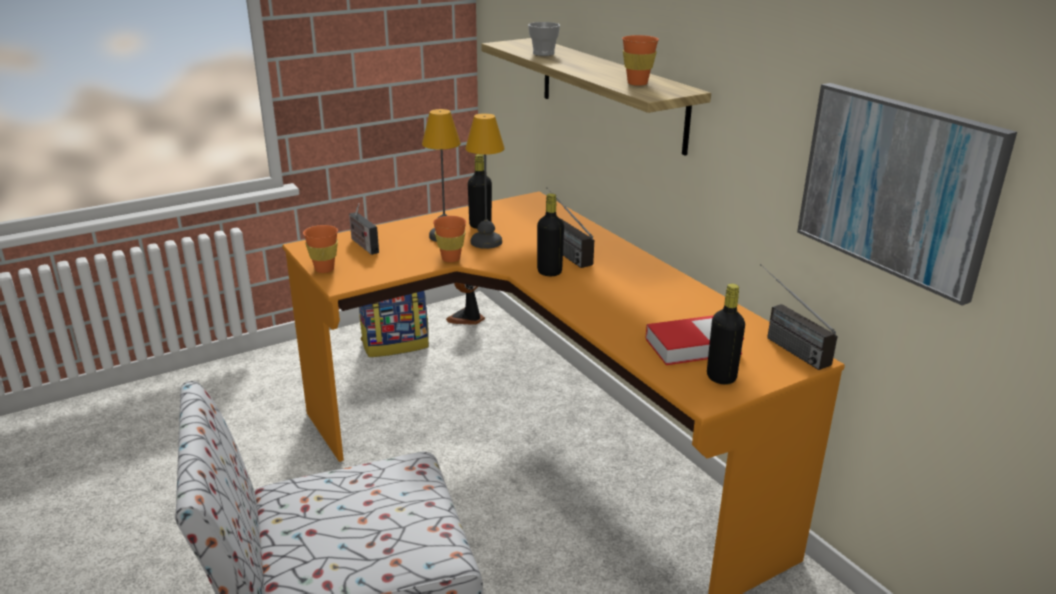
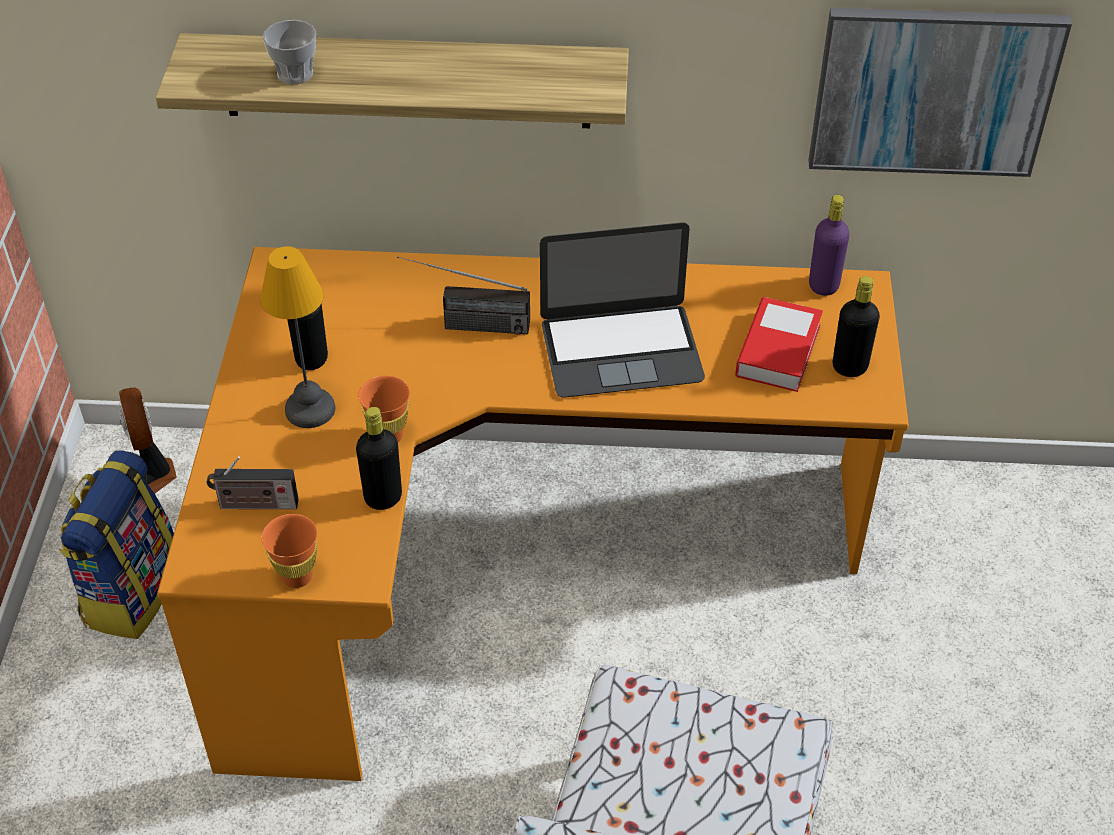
camera: 55 degrees left, 20 degrees up
table lamp [465,113,505,249] -> none
black bottle [537,193,564,276] -> black bottle moved to [356,407,402,510]
orange cup [622,35,659,86] -> none
radio [760,264,838,370] -> purple bottle [809,195,849,296]
none -> laptop [540,222,705,398]

